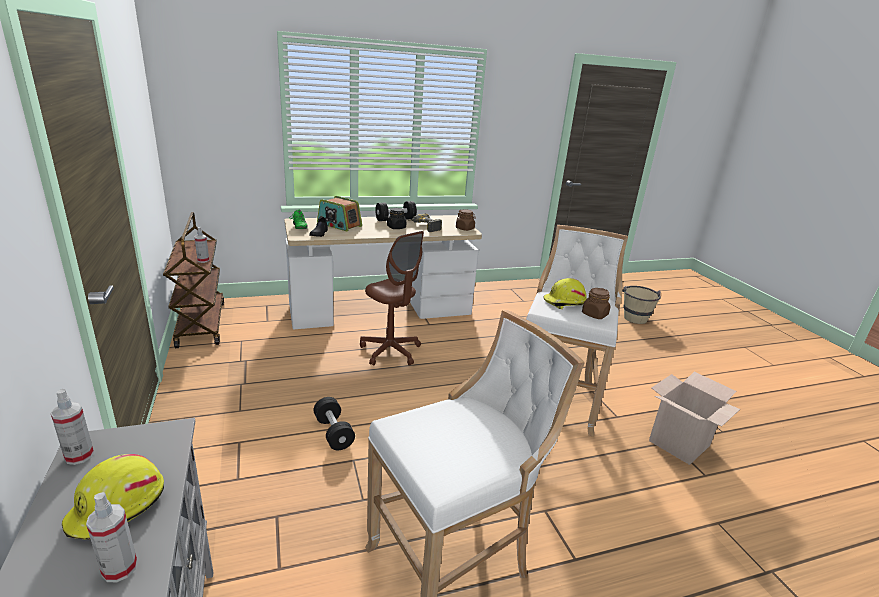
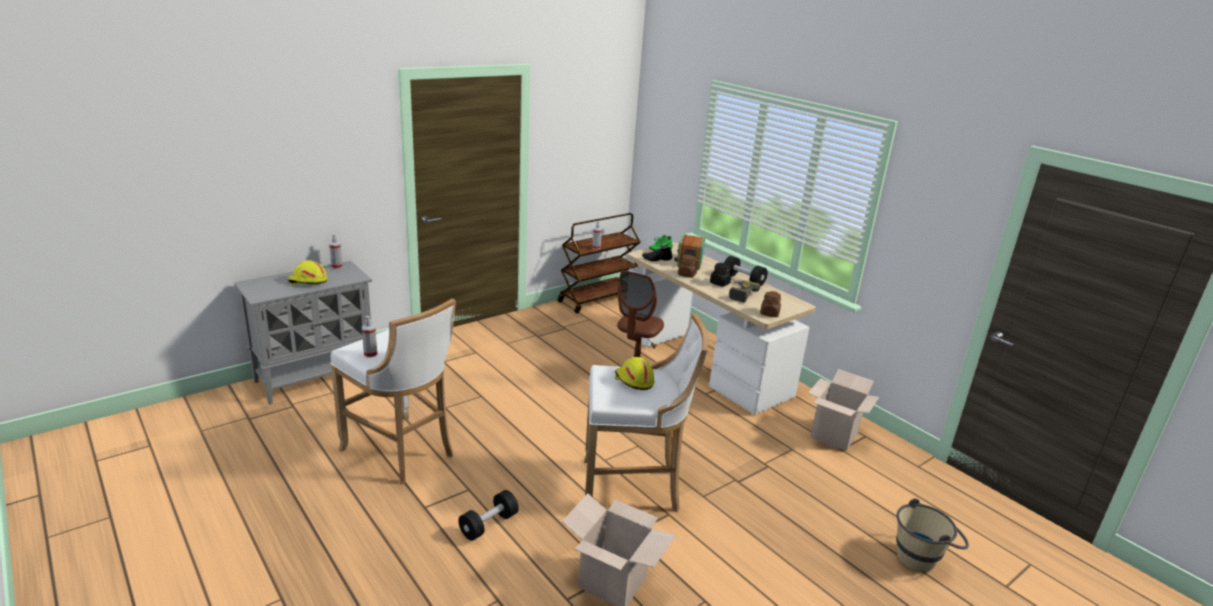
camera: 70 degrees right, 0 degrees up
spray bottle [86,492,137,582] -> spray bottle moved to [362,316,378,358]
black dumbbell [314,397,355,450] -> black dumbbell moved to [458,490,519,541]
brown jar [582,288,610,319] -> brown jar moved to [677,255,699,278]
none -> cardboard box [808,369,879,451]

